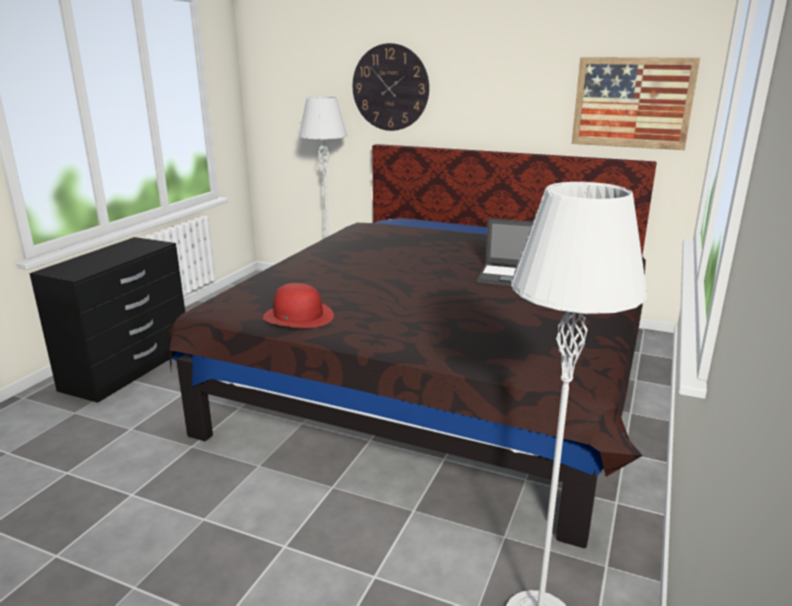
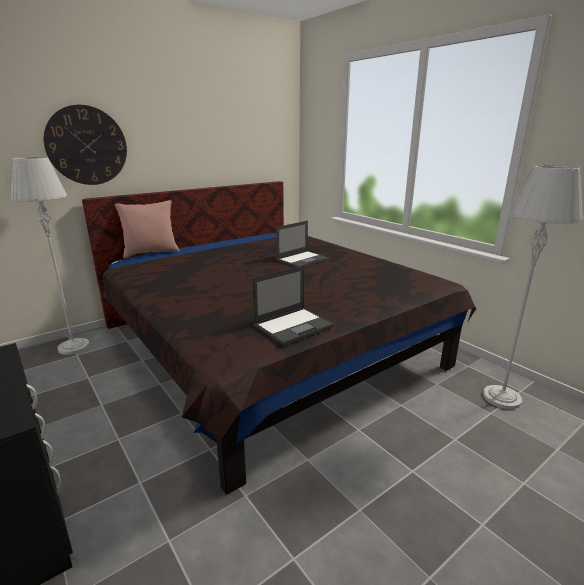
camera: 60 degrees left, 0 degrees up
red hat [263,283,334,328] -> laptop [252,266,334,346]
picture [572,57,700,150] -> none
none -> pink pillow [115,200,180,258]

